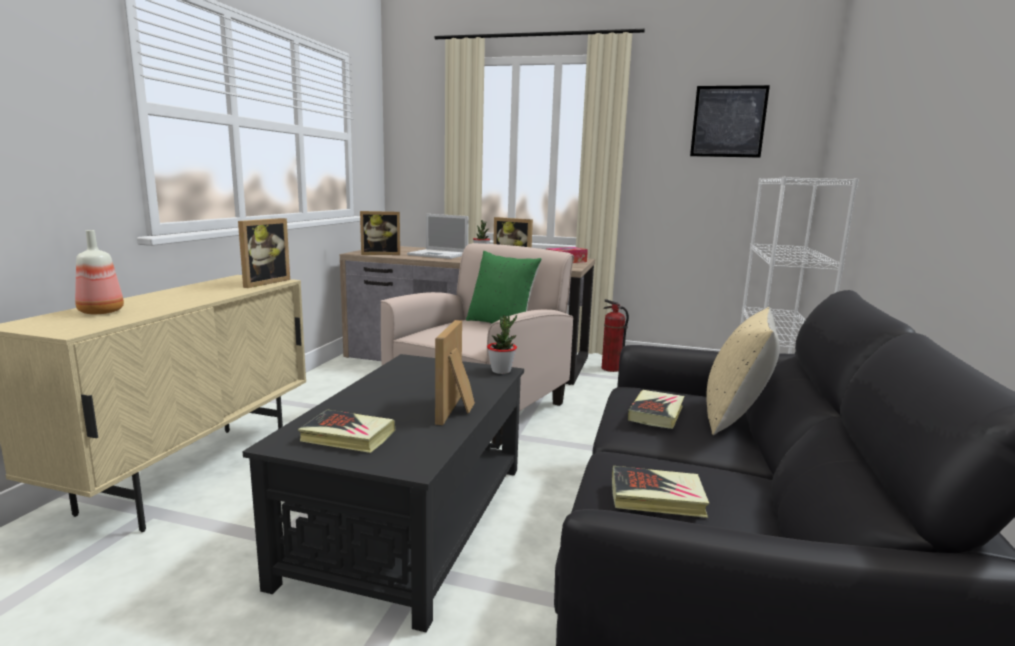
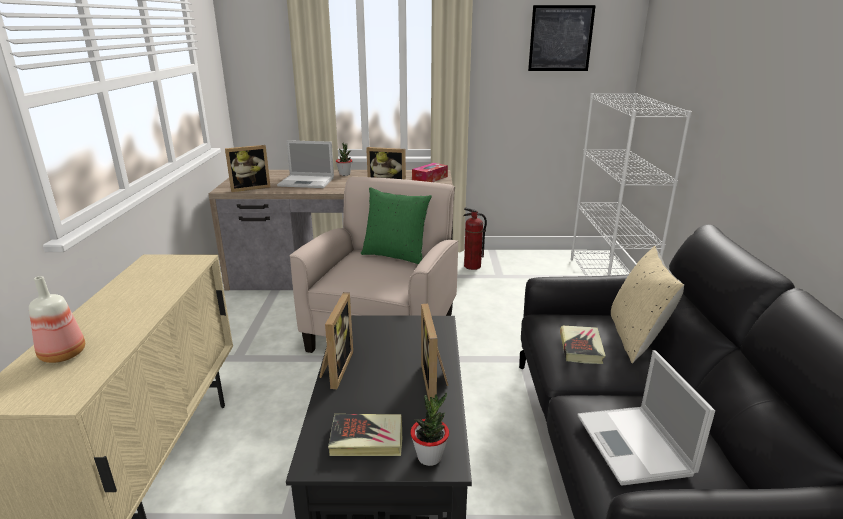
camera: 15 degrees left, 10 degrees up
picture frame [238,218,290,288] -> picture frame moved to [319,292,353,389]
potted plant [487,315,517,374] -> potted plant moved to [410,392,449,466]
book [612,466,709,518] -> laptop [577,350,715,486]

